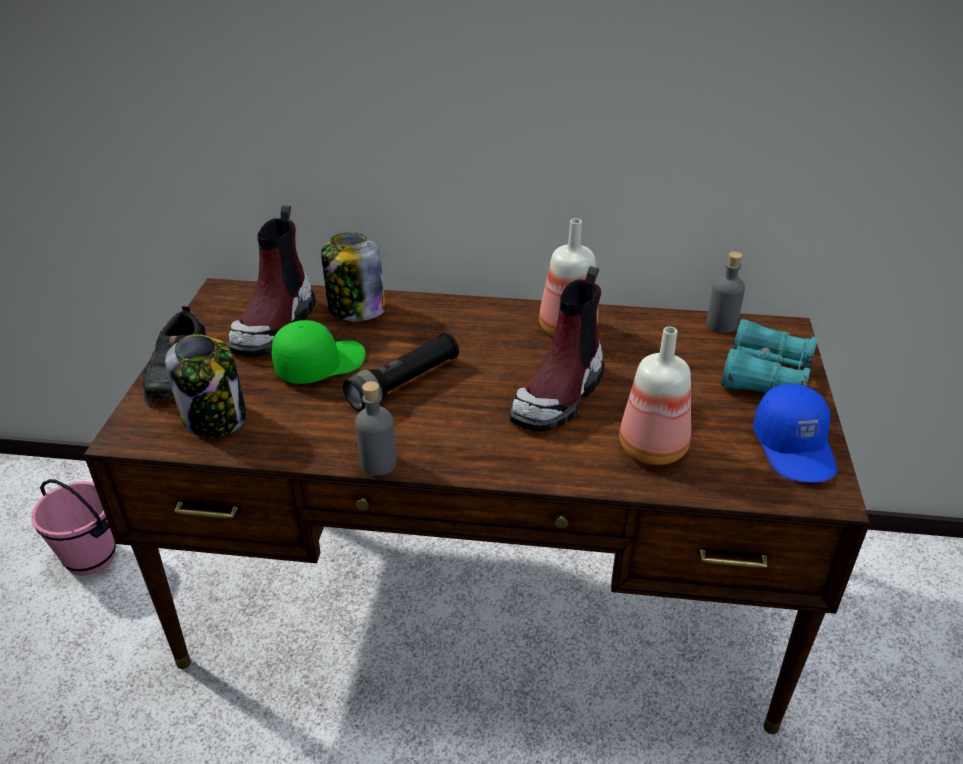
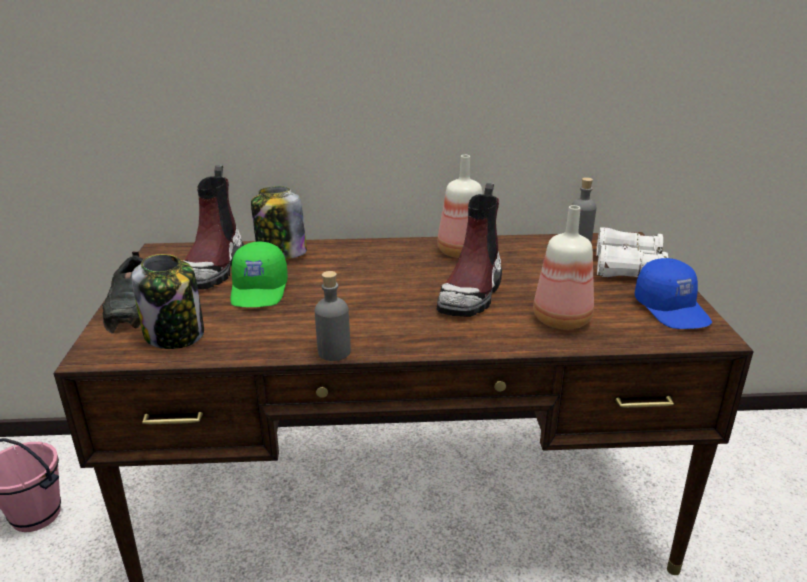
camera: 10 degrees left, 10 degrees down
green cap [272,320,365,384] -> green cap turned 135 degrees clockwise [230,242,288,307]
black flashlight [343,332,459,411] -> none
turquoise binoculars [721,319,818,393] -> white binoculars [596,227,668,277]

